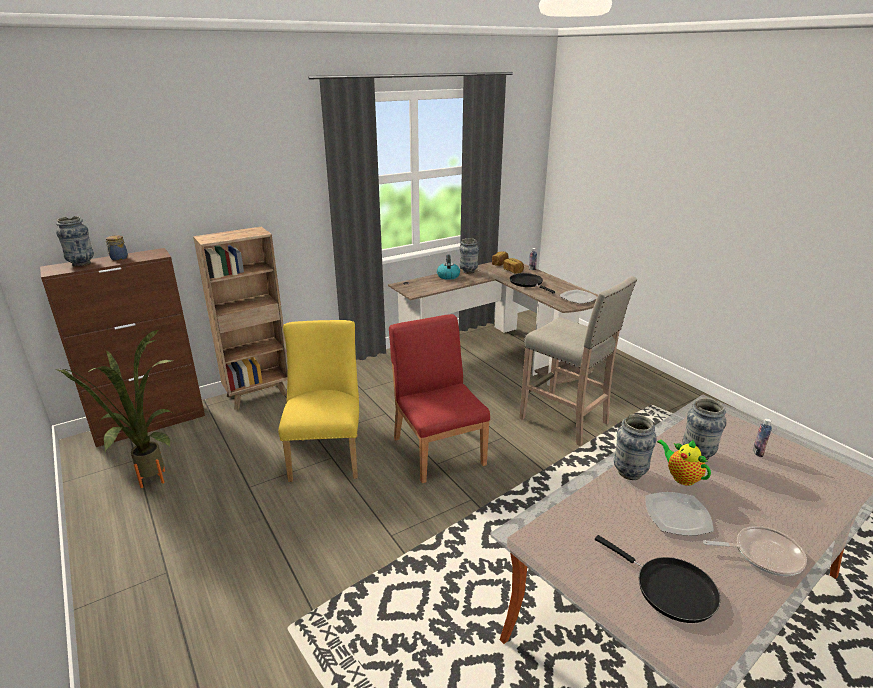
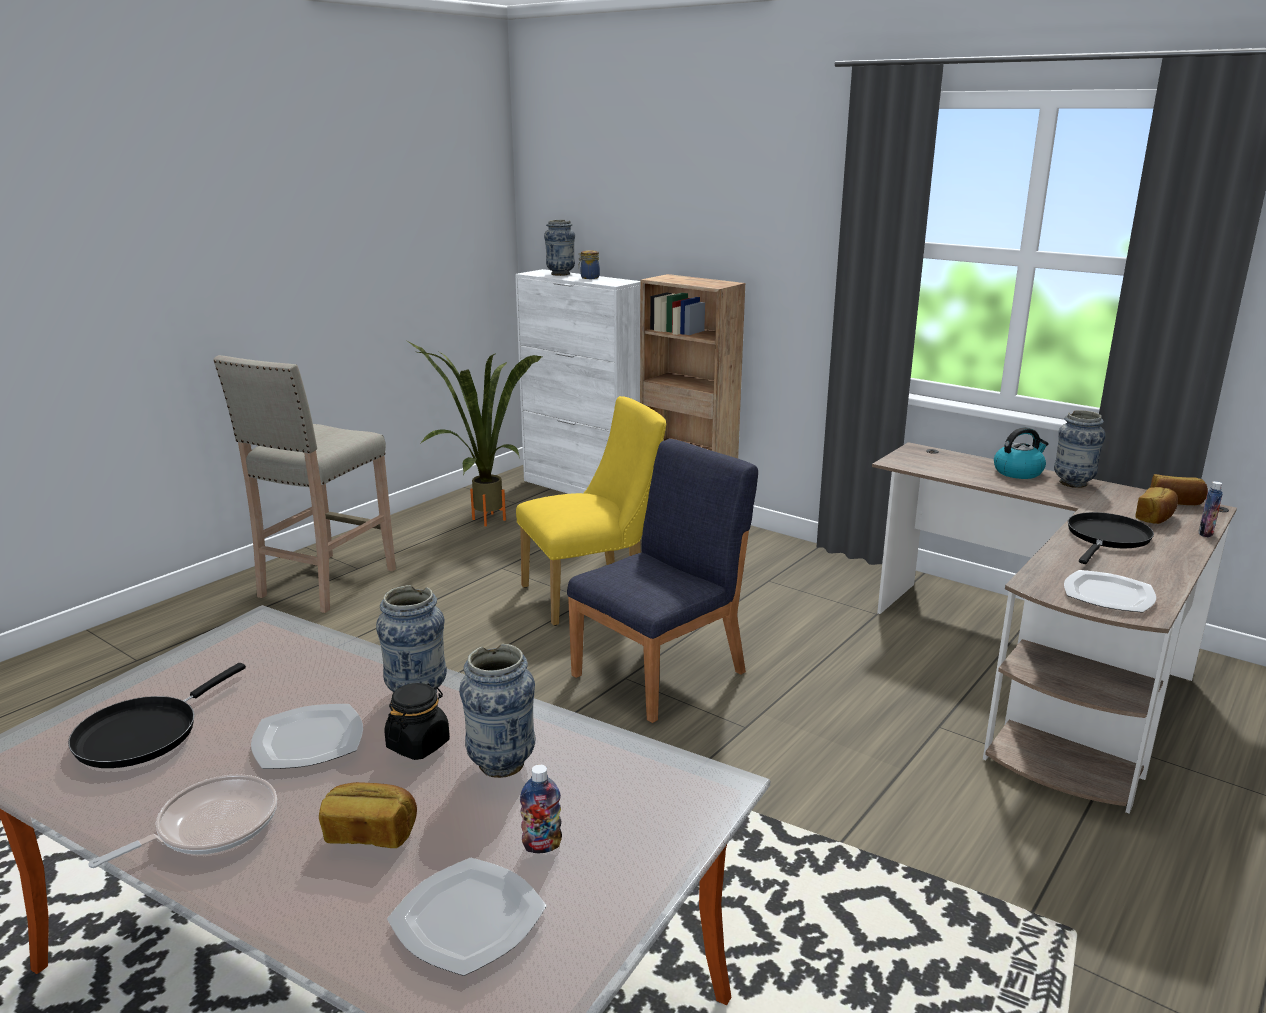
camera: 70 degrees right, 5 degrees down
brown cabinet [40,248,205,447] -> white cabinet [515,269,640,494]
red chair [389,314,490,483] -> blue chair [567,439,758,723]
beige stool [519,276,637,446] -> beige stool moved to [213,355,396,613]
teapot [657,439,711,486] -> black jar [384,683,450,760]
frying pan [703,526,807,576] -> frying pan turned 120 degrees counterclockwise [88,774,277,868]
none -> bread [319,782,417,848]
none -> plate [387,857,547,976]

